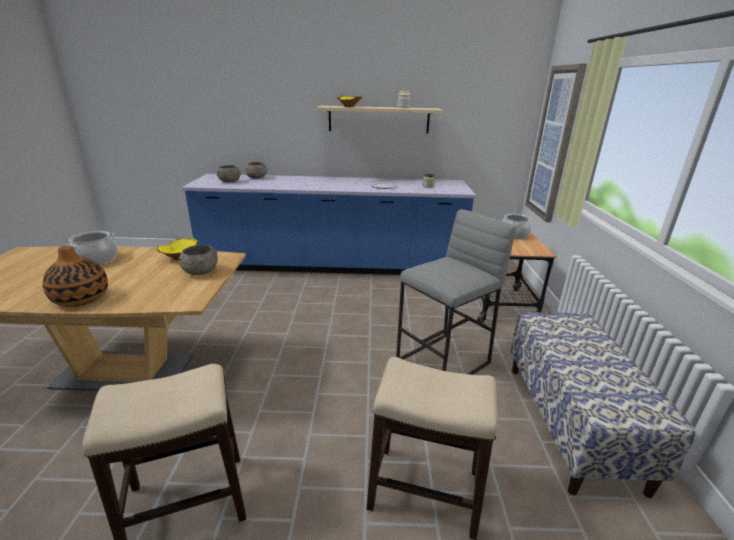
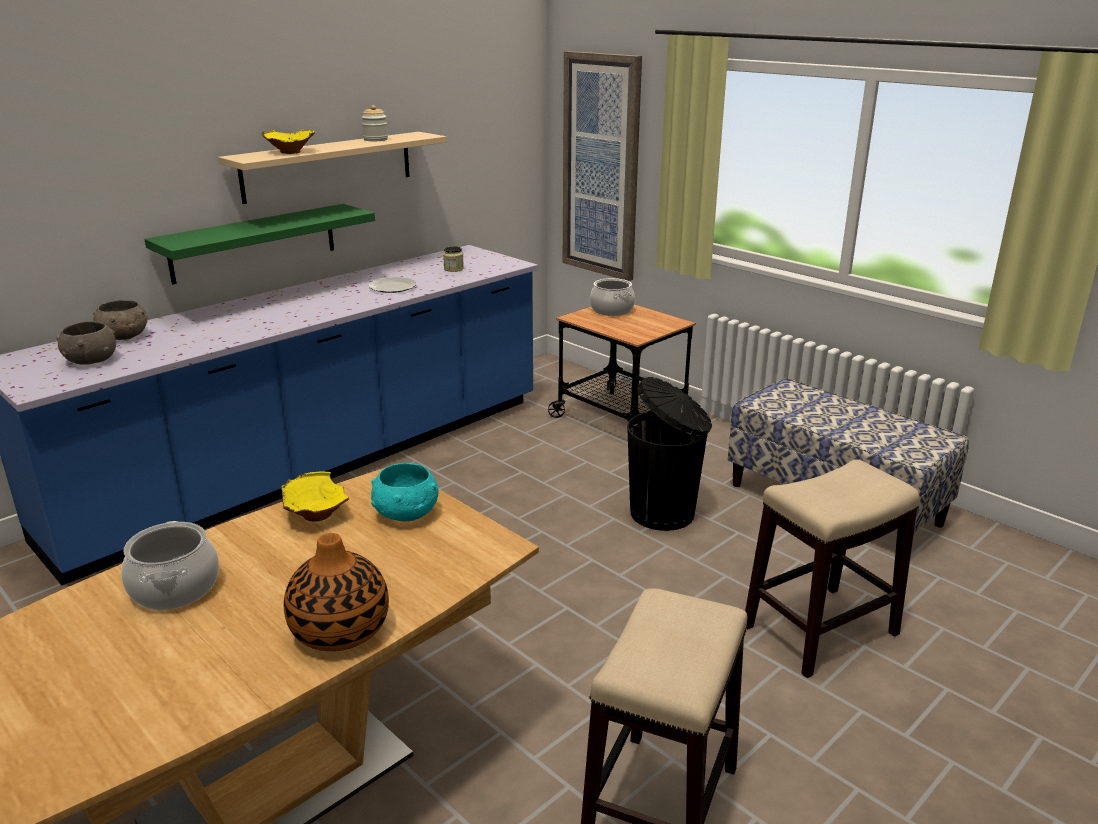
camera: 45 degrees left, 0 degrees up
grey bowl [179,245,218,275] -> turquoise bowl [371,463,438,521]
grey stool [396,209,516,375] -> black trash can [627,377,712,531]
none -> green shelf [144,204,375,285]

